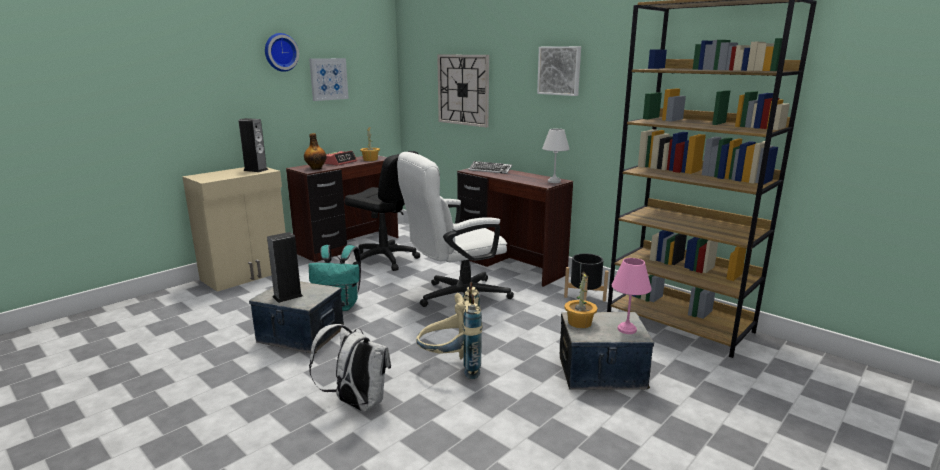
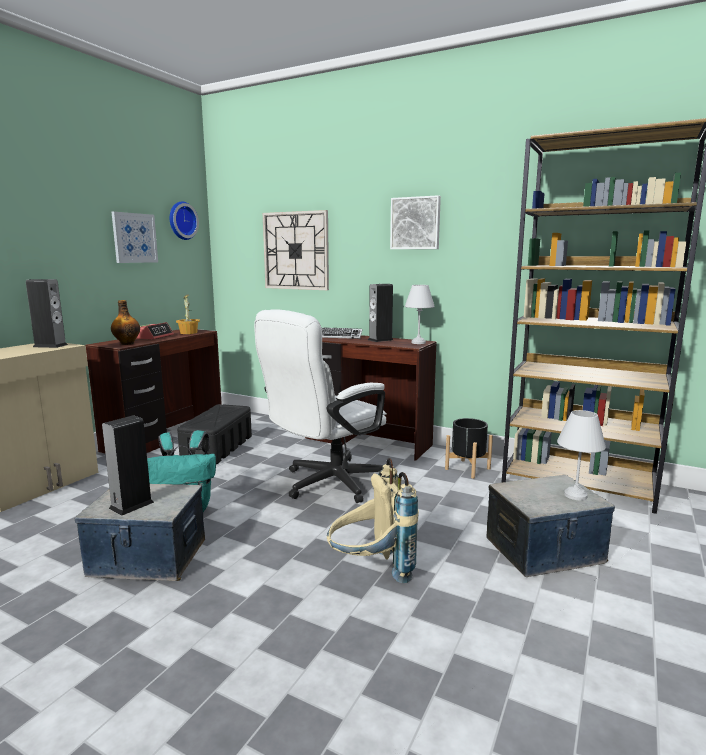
camera: 15 degrees left, 5 degrees down
wall clock [265,33,299,72] -> wall clock moved to [170,201,199,240]
white backpack [309,324,391,412] -> none
black office chair [344,151,420,271] -> black storage box [177,404,252,464]
potted plant [564,271,598,328] -> none
pink table lamp [612,258,652,334] -> white table lamp [557,410,606,500]
none -> speaker [368,284,393,342]

